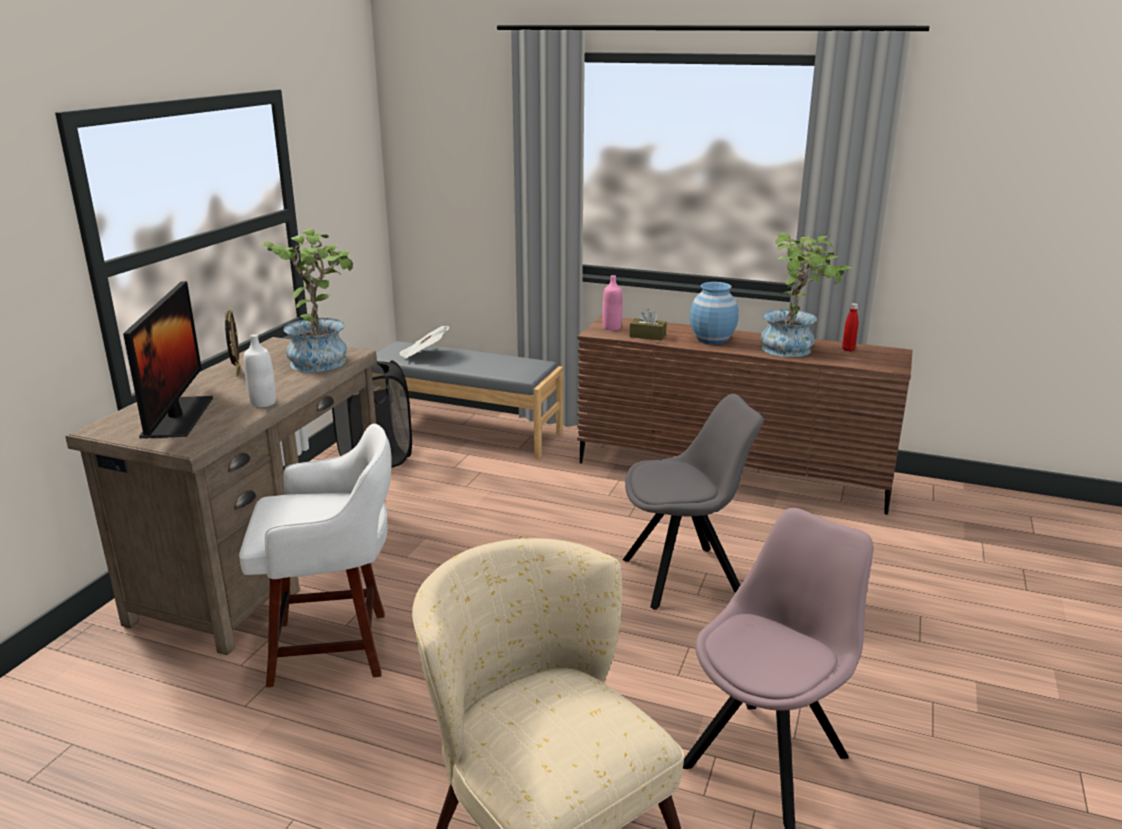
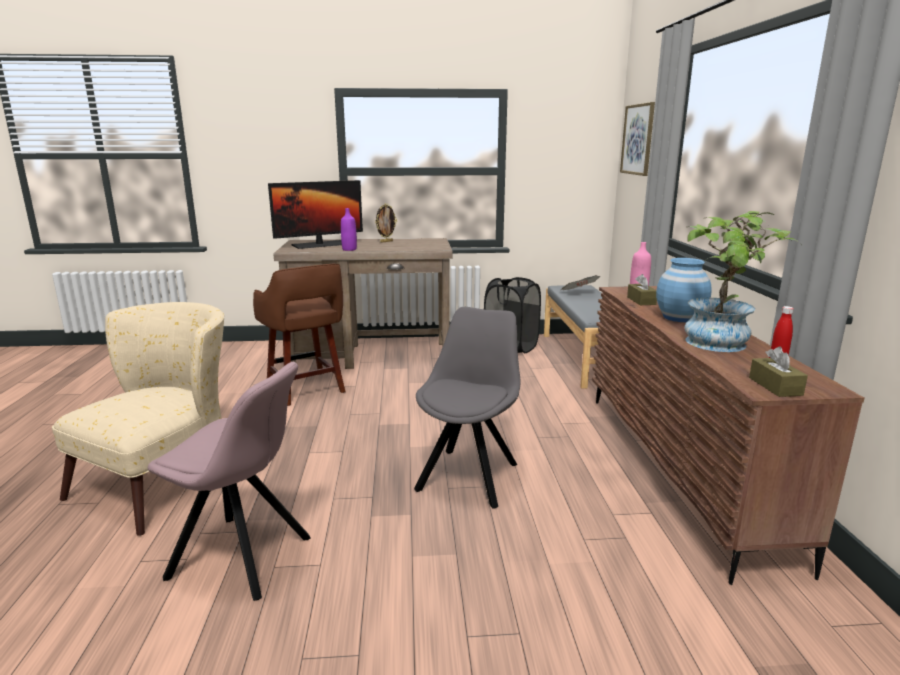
camera: 65 degrees right, 5 degrees down
white stool [239,423,392,687] -> brown stool [253,264,346,406]
white bottle [244,334,276,407] -> purple bottle [341,208,357,251]
potted plant [260,228,353,372] -> none
grey chair [623,394,764,610] -> grey chair turned 120 degrees counterclockwise [414,307,520,509]
none -> picture [620,102,655,176]
none -> brown tissue box [749,347,808,397]

